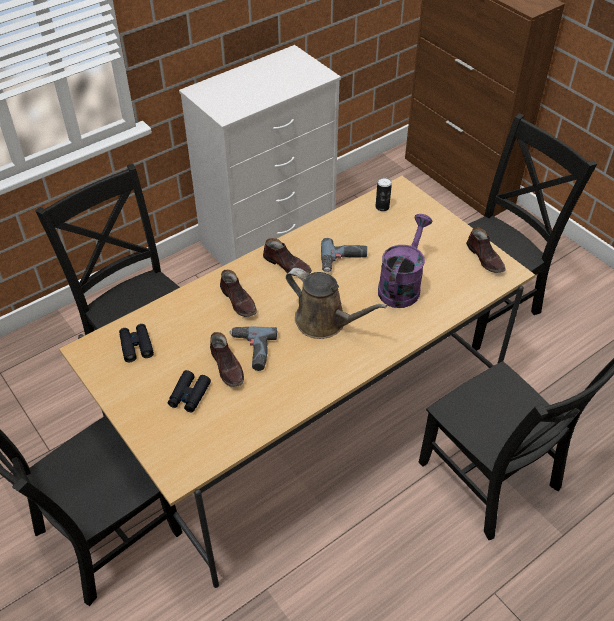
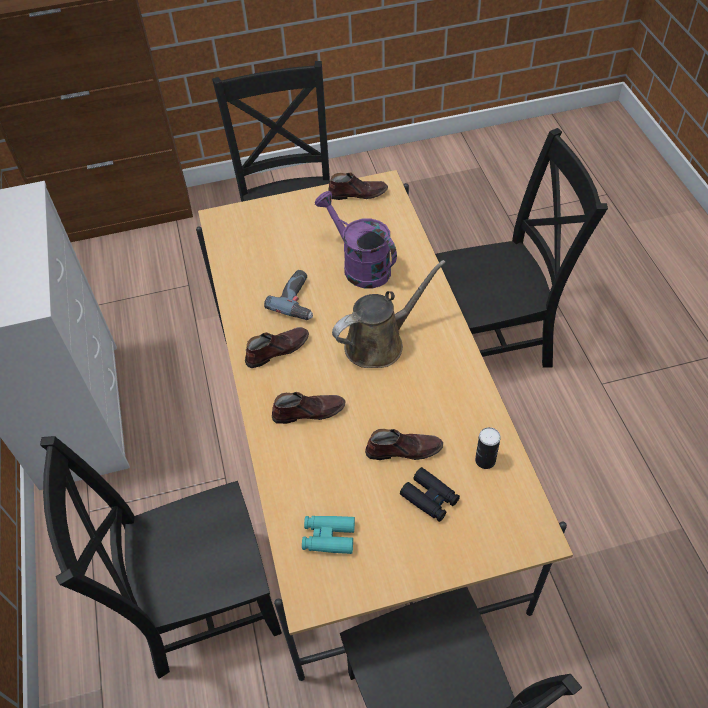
camera: 65 degrees left, 5 degrees up
black binoculars [119,324,154,362] -> turquoise binoculars [302,516,355,554]
power drill [229,326,277,371] -> none
can [375,177,392,211] -> can moved to [475,427,501,469]

